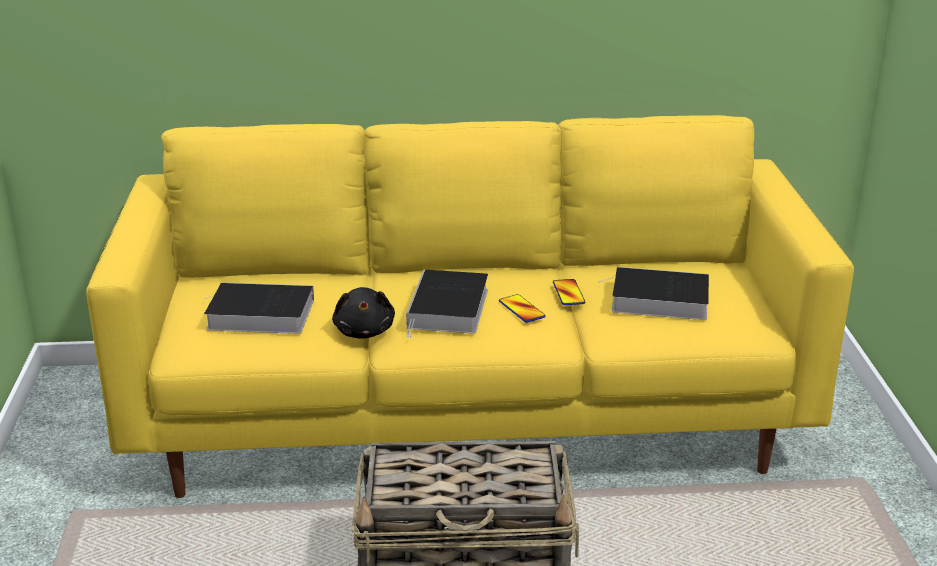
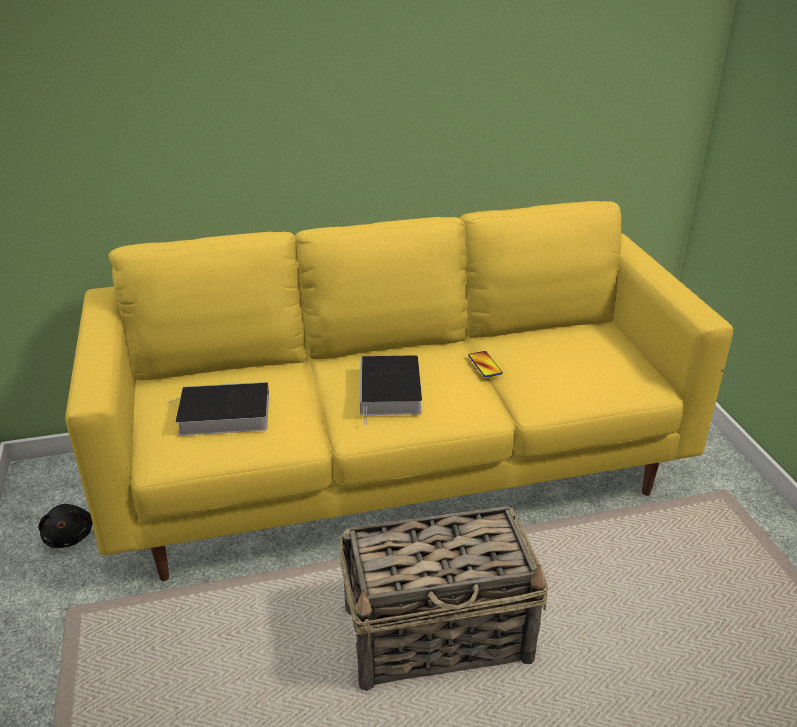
camera: 10 degrees left, 5 degrees up
black plush toy [332,287,395,339] -> black plush toy moved to [38,504,93,548]
phone [499,294,546,323] -> none
book [598,267,709,320] -> none

